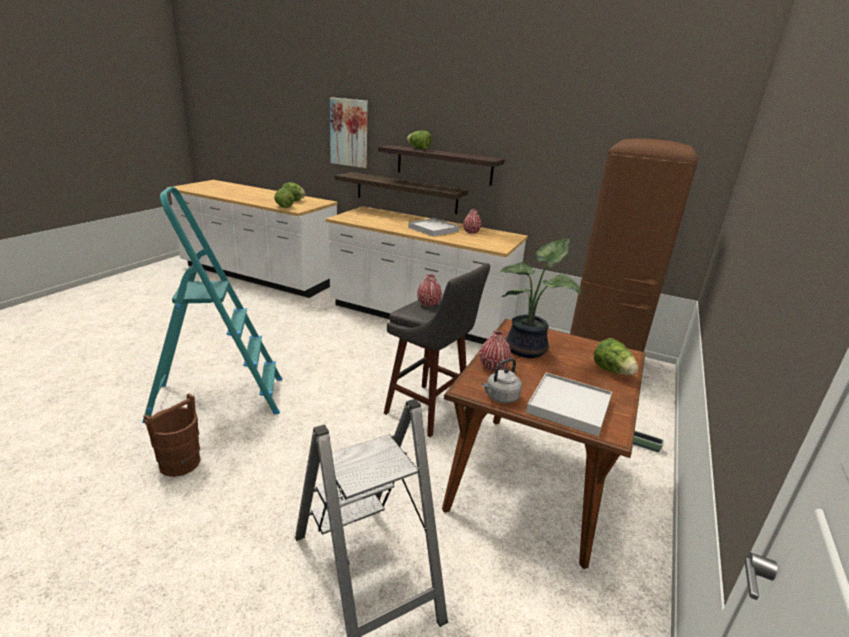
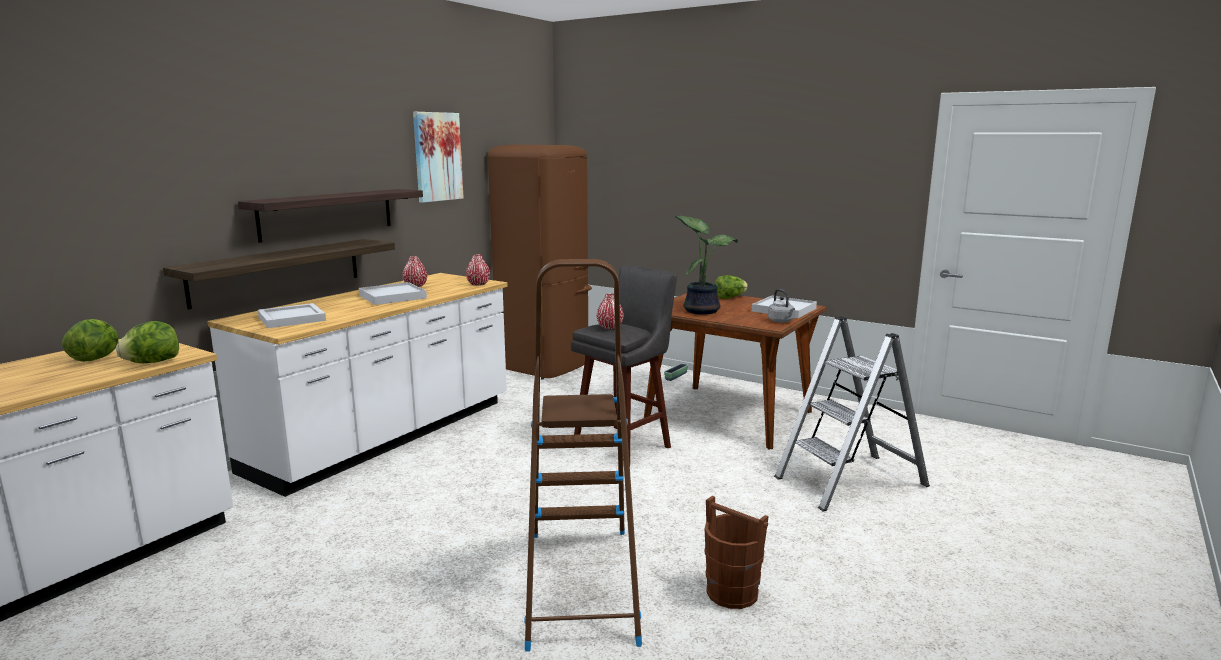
camera: 80 degrees left, 10 degrees down
turquoise step ladder [142,187,282,423] -> brown step ladder [524,259,642,652]
picture [330,97,368,168] -> picture moved to [413,112,464,203]
lettuce [407,130,432,150] -> none
red vase [480,330,511,371] -> red vase moved to [466,254,490,286]
none -> white tray [258,303,326,328]

